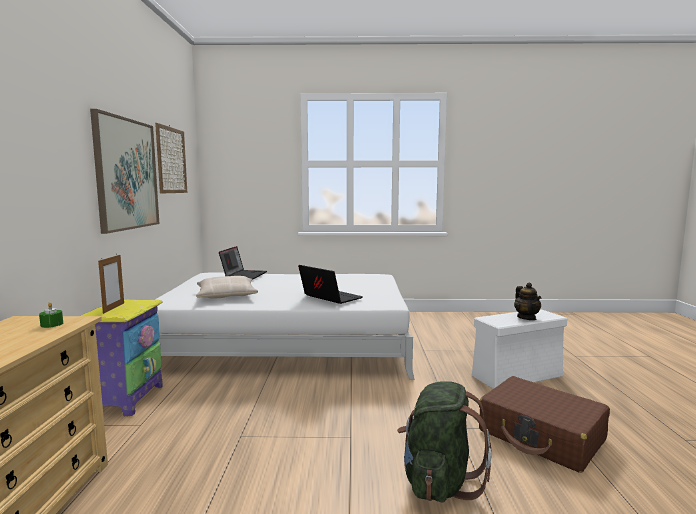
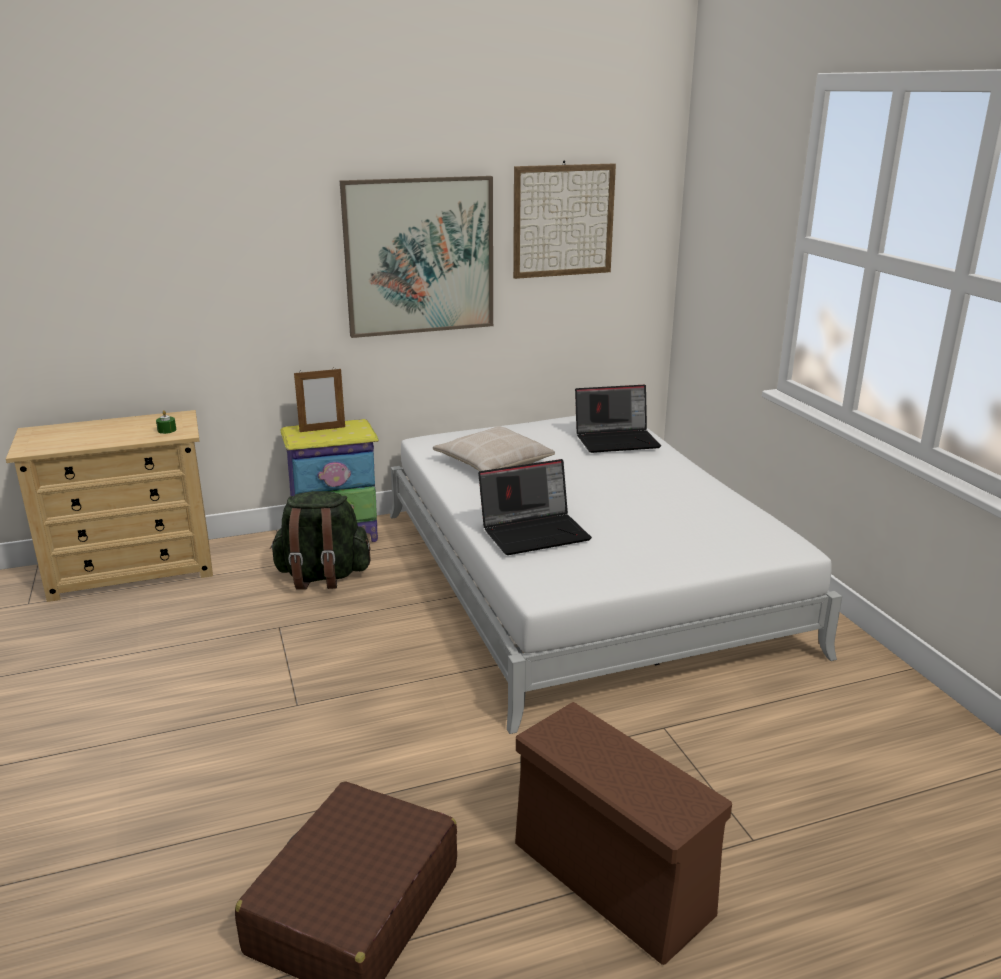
camera: 70 degrees right, 15 degrees up
laptop [298,265,363,304] -> laptop turned 45 degrees clockwise [478,459,592,555]
green backpack [397,381,492,502] -> green backpack moved to [270,491,371,590]
white storage box [472,309,568,389] -> brown storage box [515,702,732,965]
teapot [514,282,541,320] -> none

